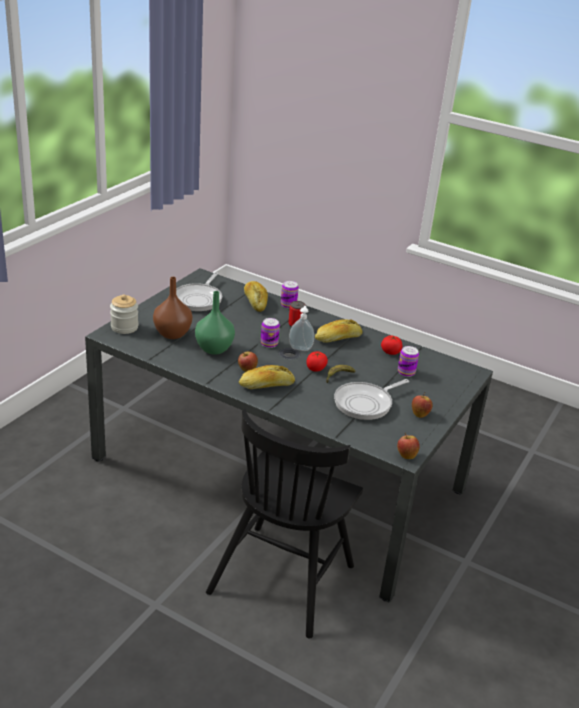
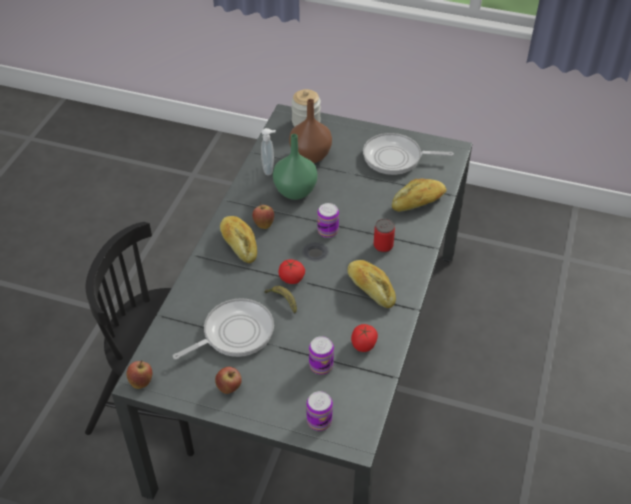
camera: 80 degrees right, 15 degrees up
can [281,281,299,308] -> can moved to [306,391,333,431]
soap dispenser [289,306,314,351] -> soap dispenser moved to [261,128,276,175]
frying pan [334,379,409,420] -> frying pan turned 105 degrees clockwise [173,298,274,360]

